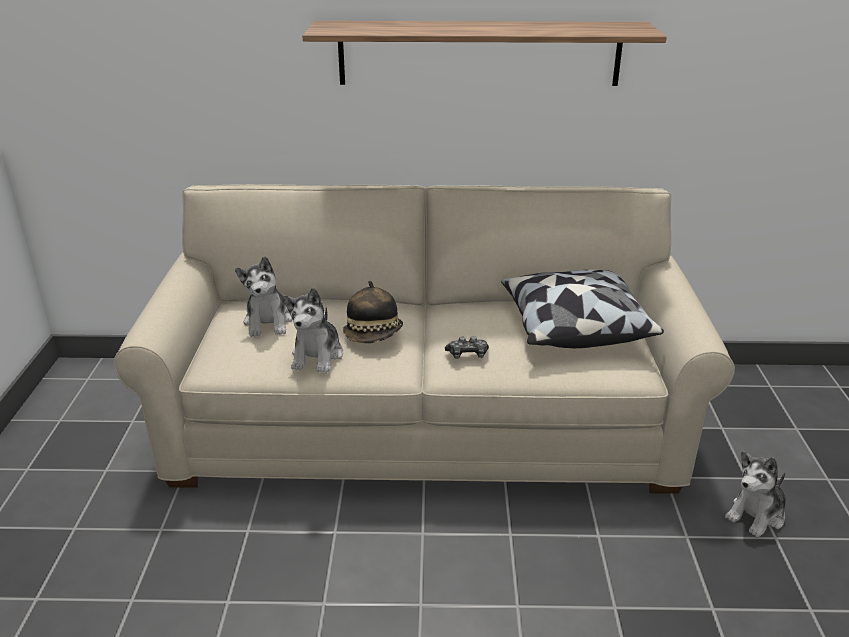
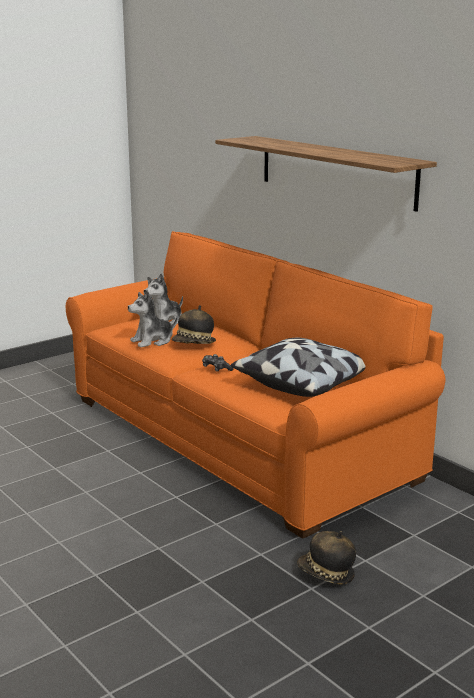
camera: 50 degrees right, 10 degrees down
beige sofa [114,184,735,494] -> orange sofa [66,231,445,539]
plush toy [725,451,786,538] -> hat [297,531,356,585]

